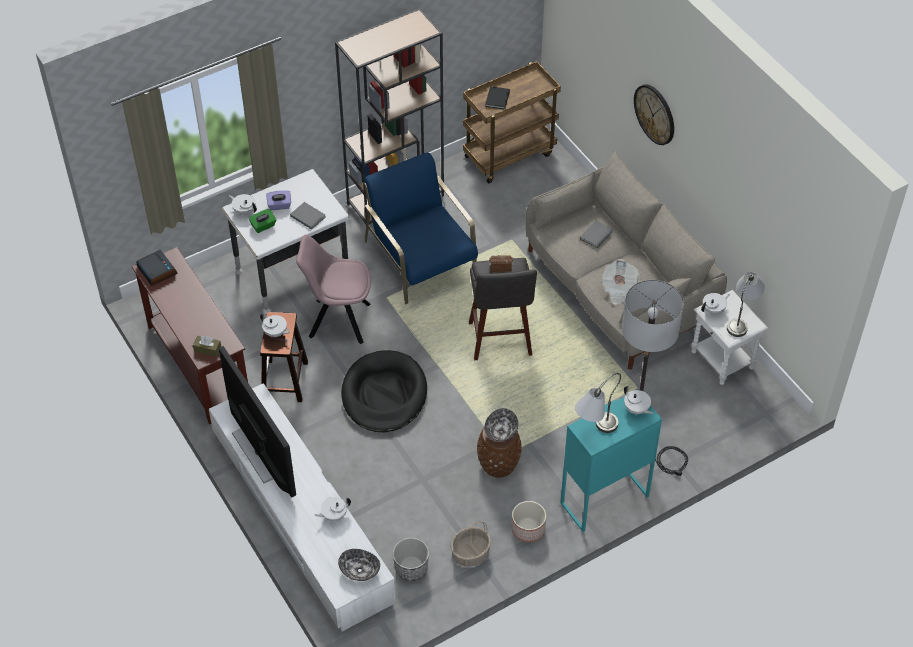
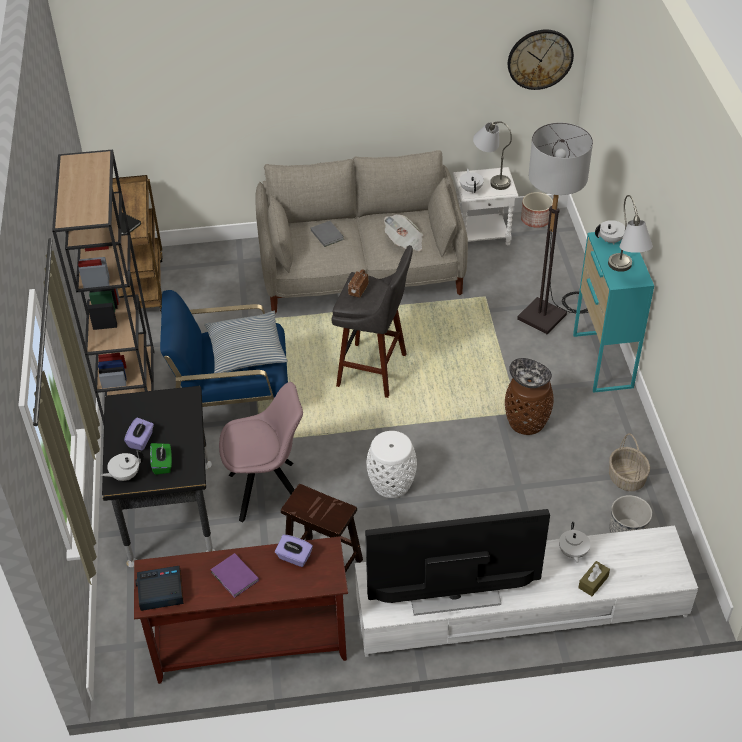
camera: 65 degrees left, 5 degrees down
brown tissue box [193,336,221,357] -> brown tissue box moved to [578,561,610,596]
white desk [222,169,349,315] -> black desk [102,386,216,567]
white teapot [260,313,290,337] -> none
grey book [290,202,325,230] -> none
pink chair [296,235,371,344] -> pink chair turned 135 degrees counterclockwise [219,382,303,523]
bowl [338,549,380,581] -> none
black dog bed [341,350,427,432] -> white stool [367,431,417,498]
planter [512,501,546,542] -> planter moved to [521,192,553,228]
wall clock [634,84,674,145] -> wall clock moved to [508,30,574,90]
none -> pillow [204,311,287,373]
none -> purple book [210,553,259,598]
none -> purple tissue box [275,534,313,567]

